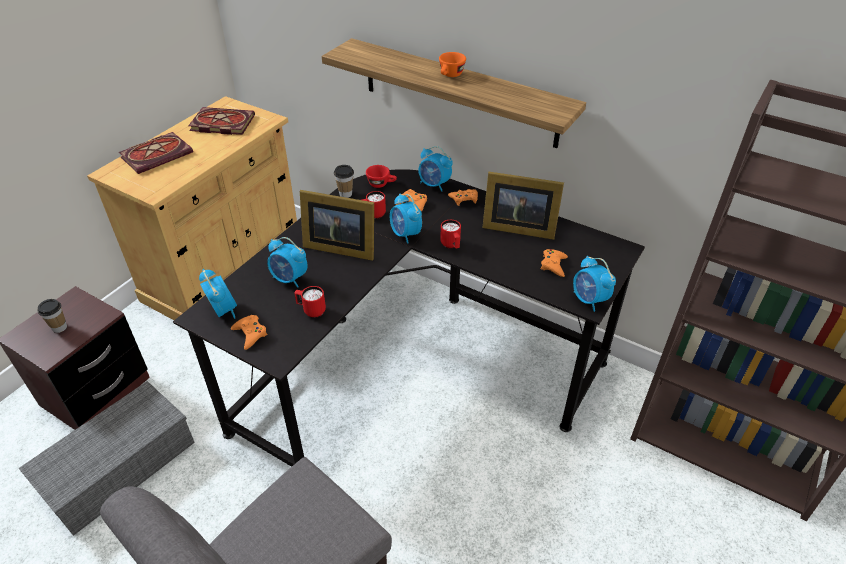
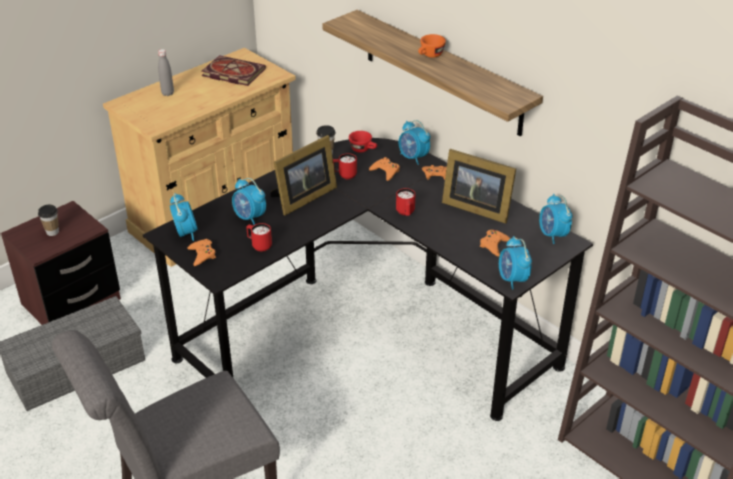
camera: 15 degrees right, 5 degrees down
book [119,132,193,174] -> grey bottle [158,49,174,96]
picture frame [300,190,374,261] -> picture frame turned 75 degrees counterclockwise [271,135,337,215]
alarm clock [390,194,422,244] -> alarm clock moved to [539,194,573,244]

